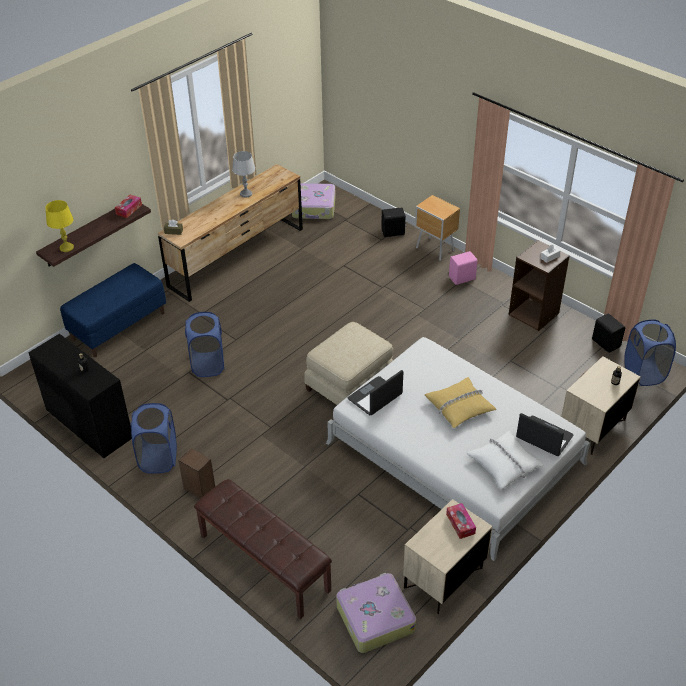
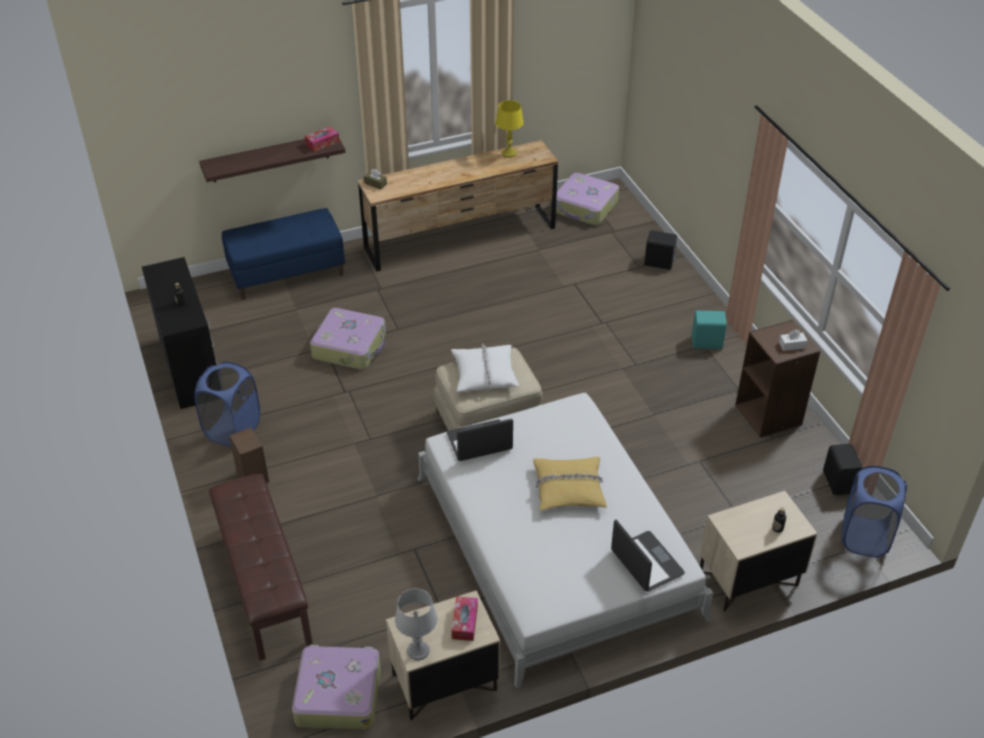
camera: 25 degrees right, 0 degrees up
yellow table lamp [45,200,74,252] -> yellow table lamp moved to [496,100,524,158]
blue laundry basket [185,312,225,377] -> suitcase [310,308,386,370]
grey table lamp [232,151,255,198] -> grey table lamp moved to [395,589,437,660]
brown nightstand [415,195,460,261] -> none
pink speaker [449,251,477,285] -> turquoise speaker [692,311,728,349]
white pillow [467,431,544,490] -> white pillow moved to [451,344,519,392]

